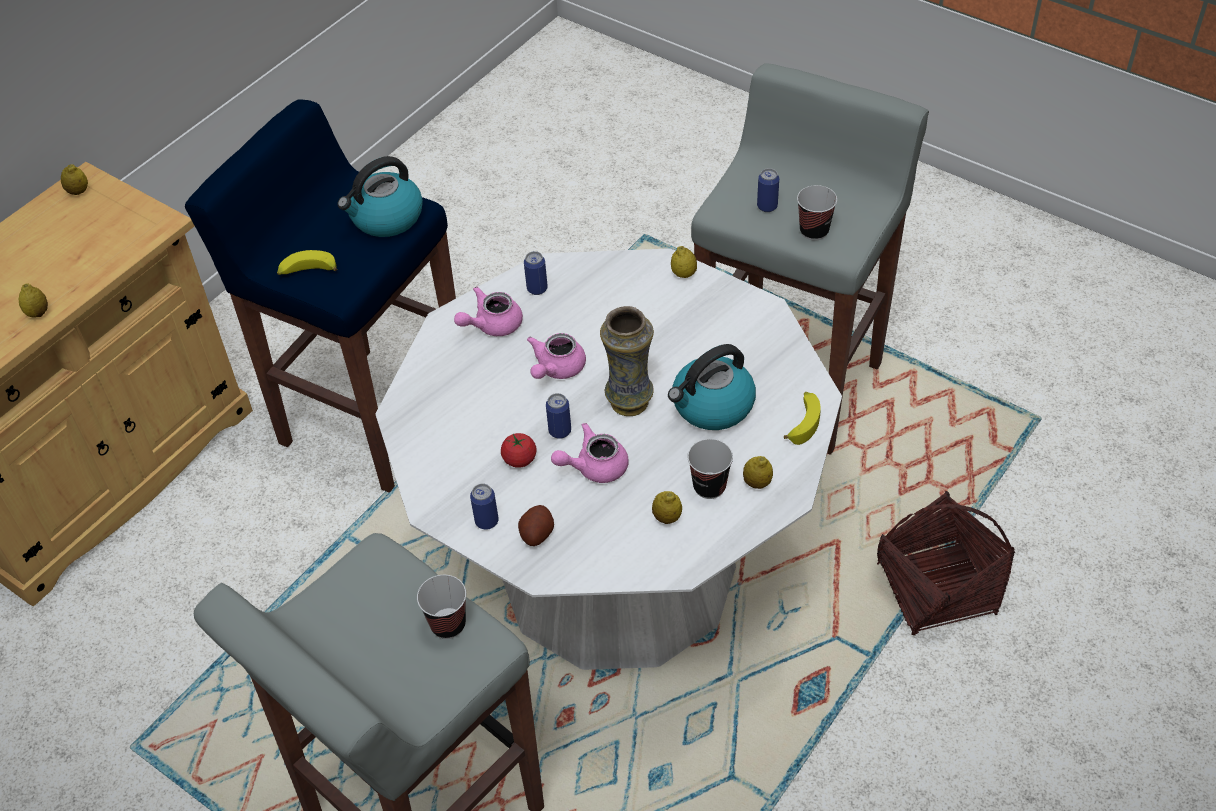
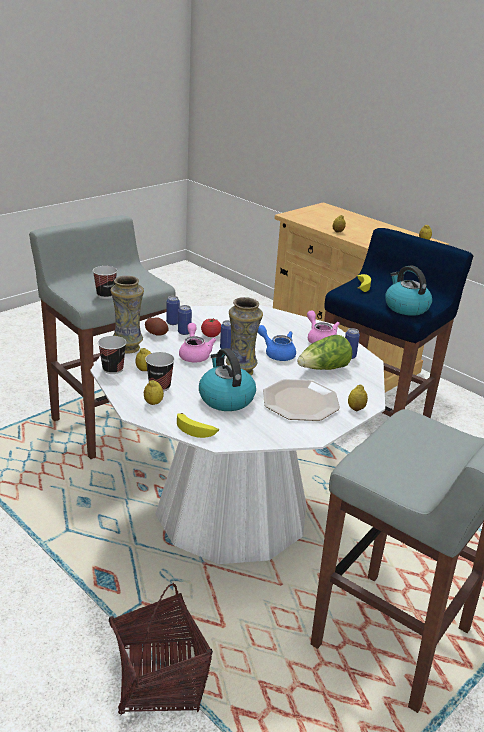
camera: 95 degrees right, 20 degrees down
pink teapot [527,333,586,379] -> blue teapot [258,325,296,361]
can [757,168,779,212] -> can moved to [178,305,192,335]
cup [797,185,837,241] -> cup moved to [98,336,126,374]
none -> vase [111,276,144,354]
none -> plate [263,379,340,421]
none -> lettuce [297,335,352,370]

